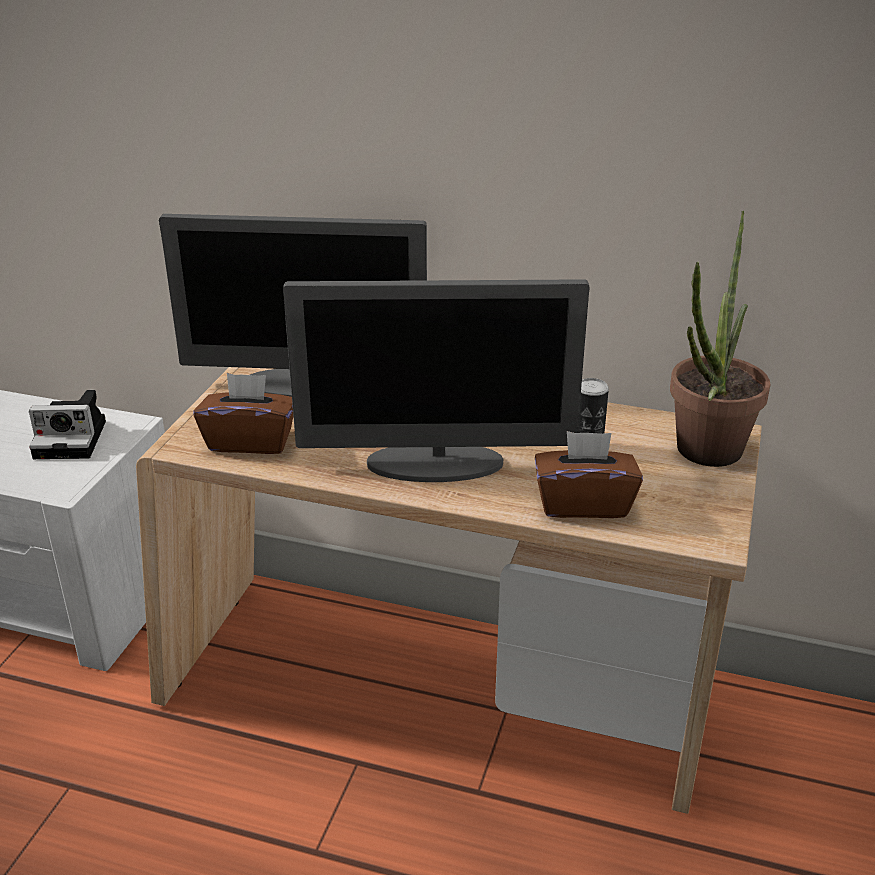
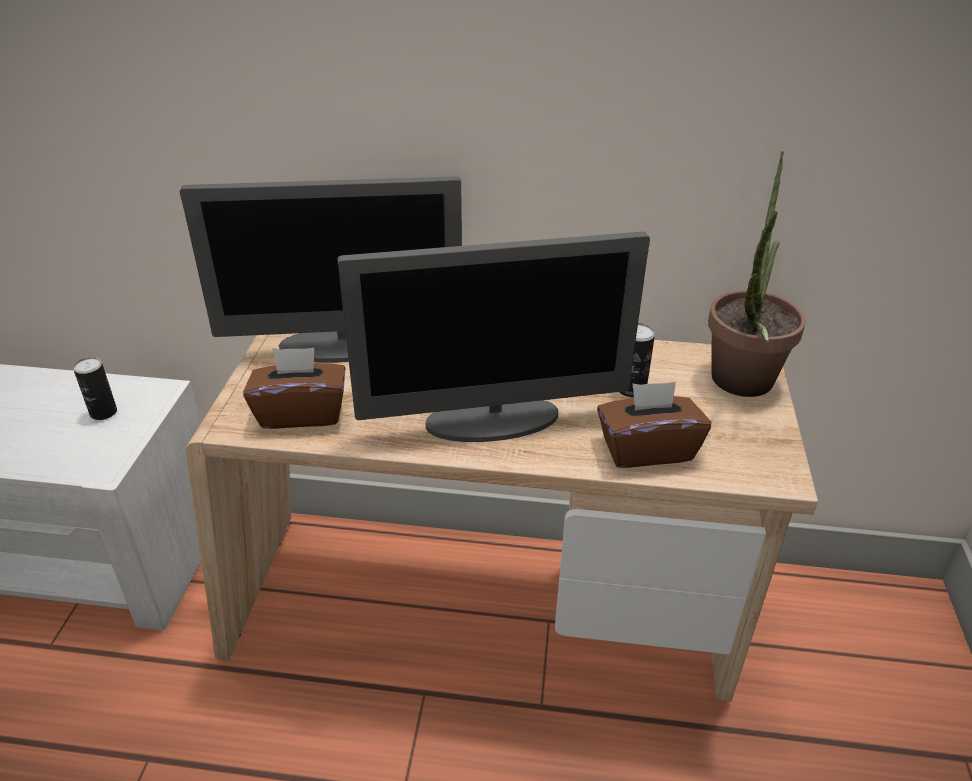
camera: 10 degrees left, 5 degrees up
camera [29,390,106,459] -> can [73,357,117,420]

